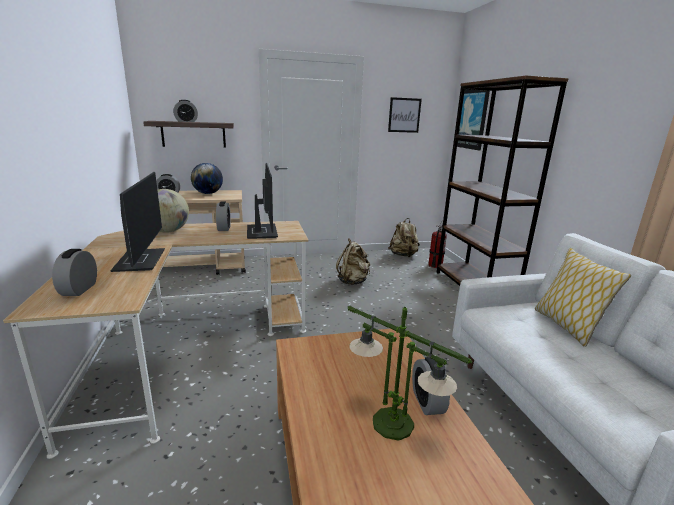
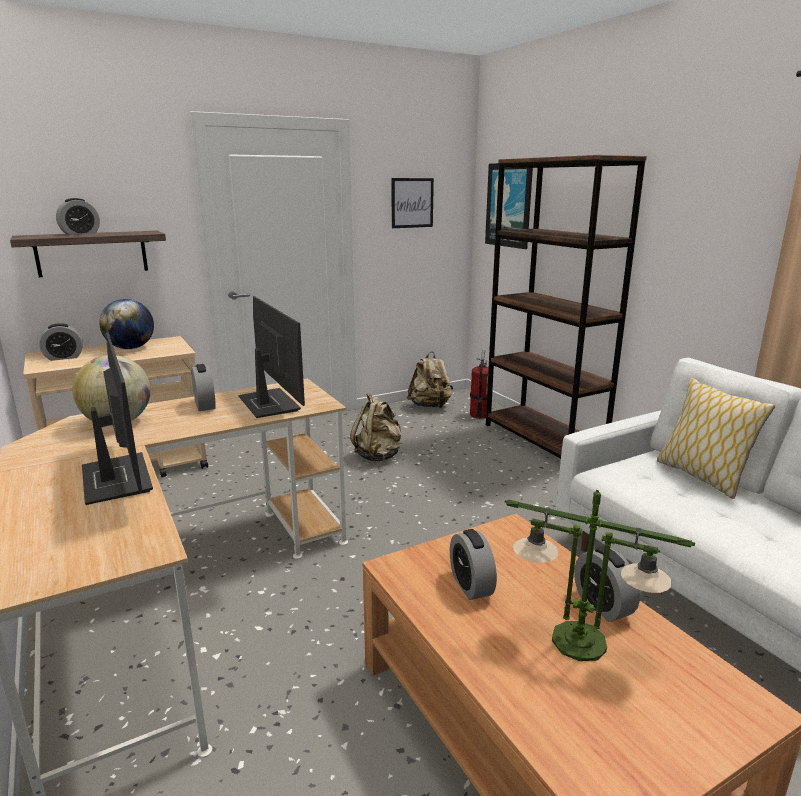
camera: 15 degrees left, 0 degrees up
alarm clock [52,249,97,296] -> alarm clock moved to [450,529,497,600]

